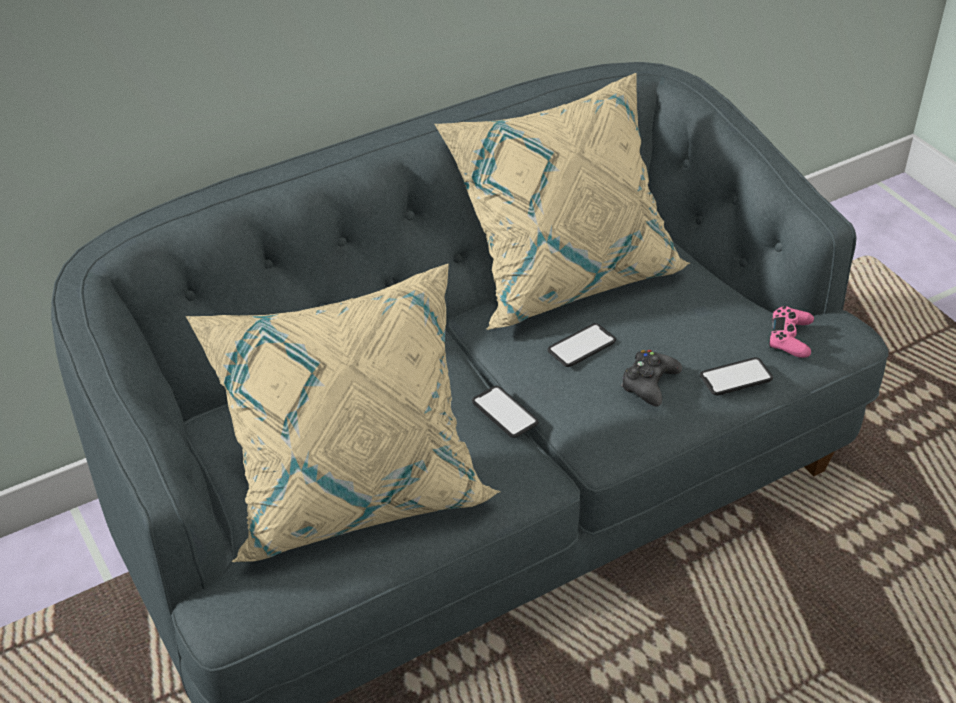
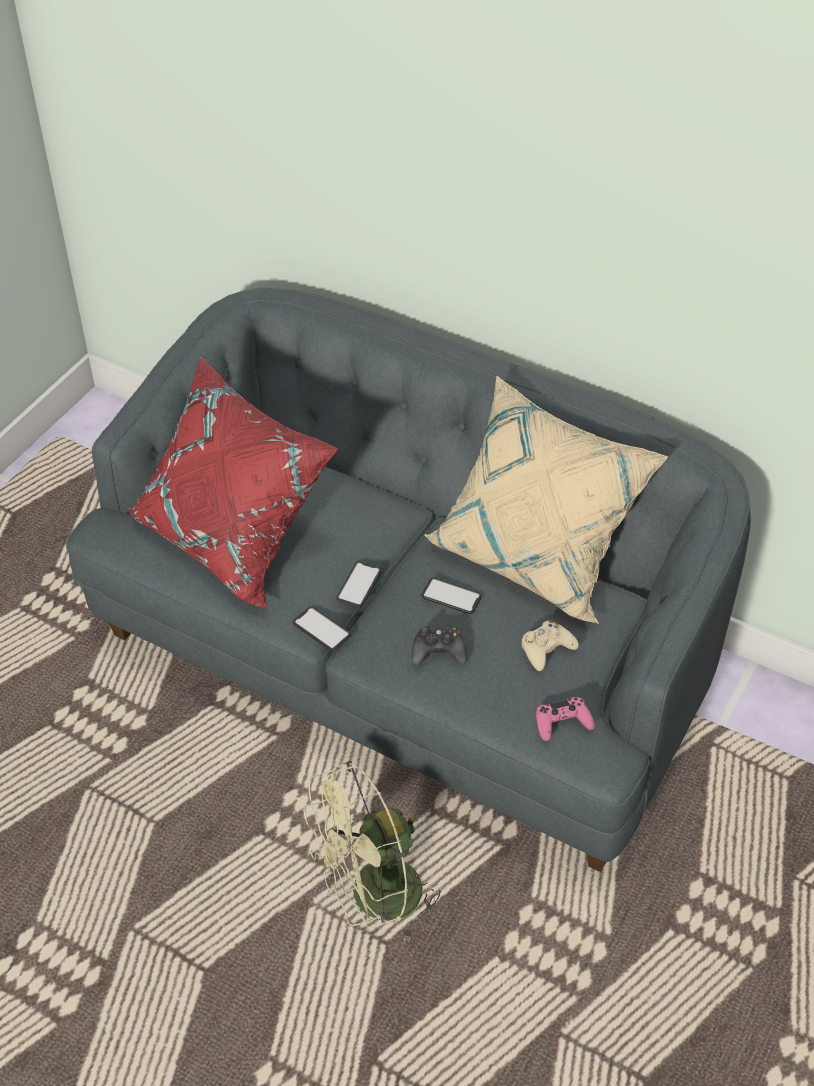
camera: 60 degrees right, 5 degrees up
beige pillow [186,263,501,562] -> red pillow [128,356,338,610]
phone [700,357,773,395] -> phone moved to [293,606,351,651]
none -> green fan [303,761,441,942]
none -> beige game controller [521,621,579,671]

